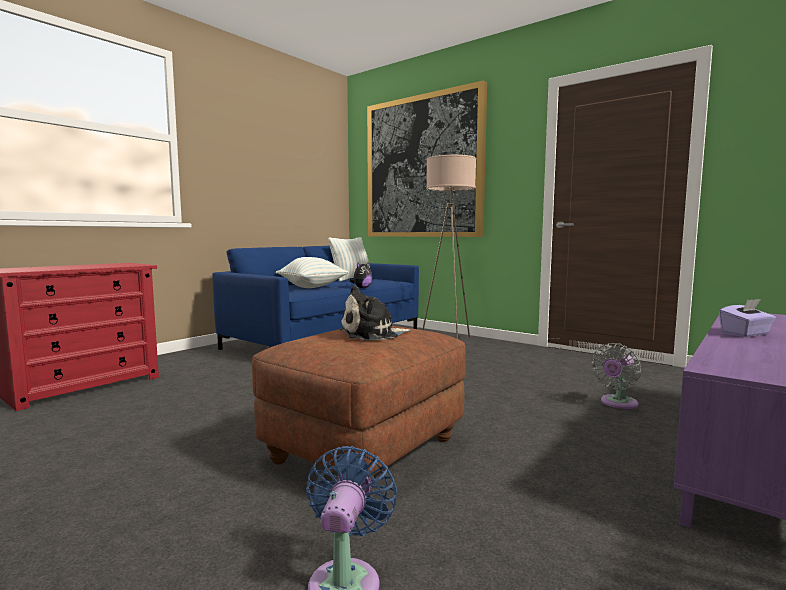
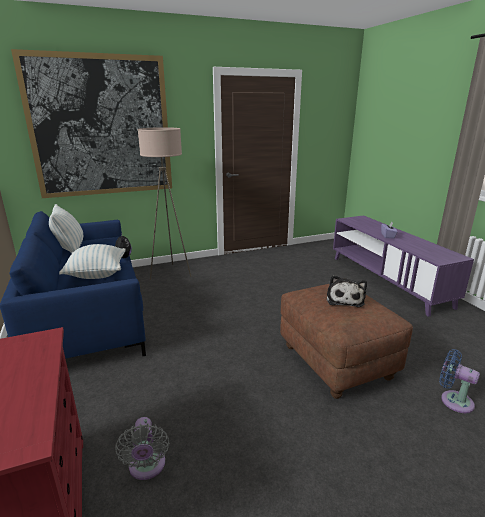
camera: 60 degrees left, 15 degrees up
grey fan [591,343,641,409] -> grey fan moved to [115,417,169,480]

